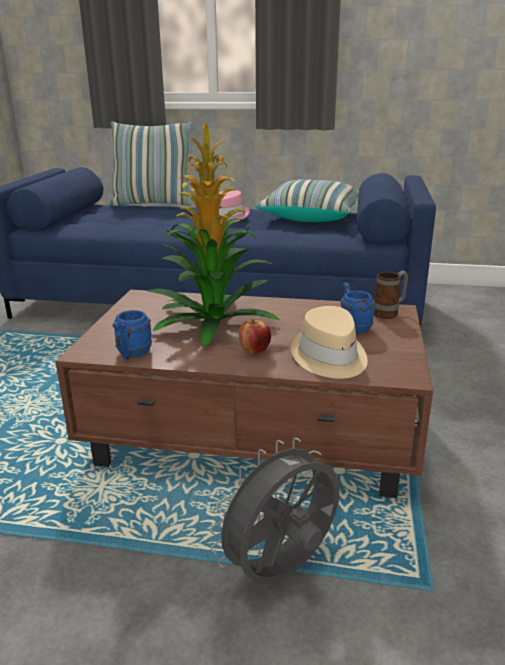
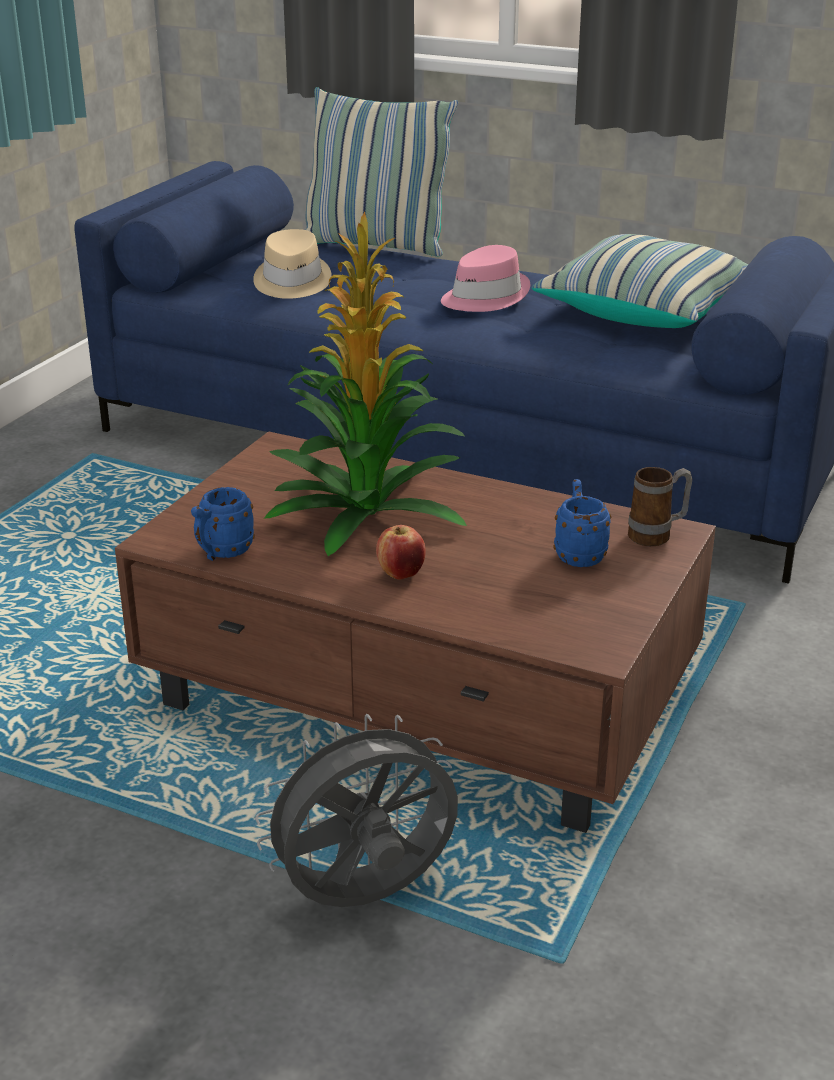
camera: 15 degrees right, 5 degrees up
beige hat [291,306,368,379] -> beige hat moved to [253,229,332,299]

